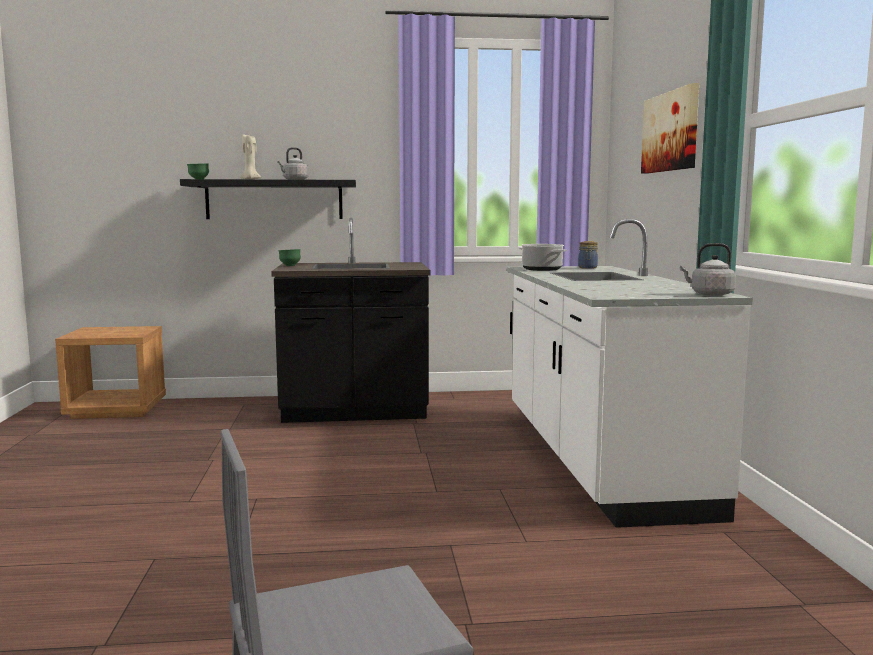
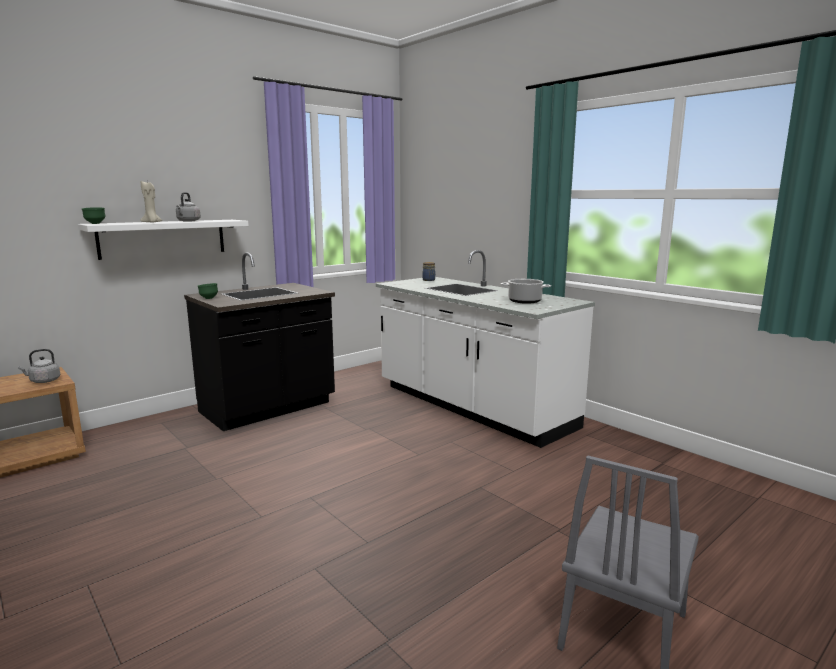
camera: 35 degrees left, 5 degrees up
black shelf [180,179,356,219] -> white shelf [78,220,249,260]
cooking pot [519,244,567,271] -> cooking pot moved to [501,279,551,304]
picture [641,83,699,174] -> none
grey kettle [680,243,736,296] -> grey kettle moved to [18,349,60,383]

